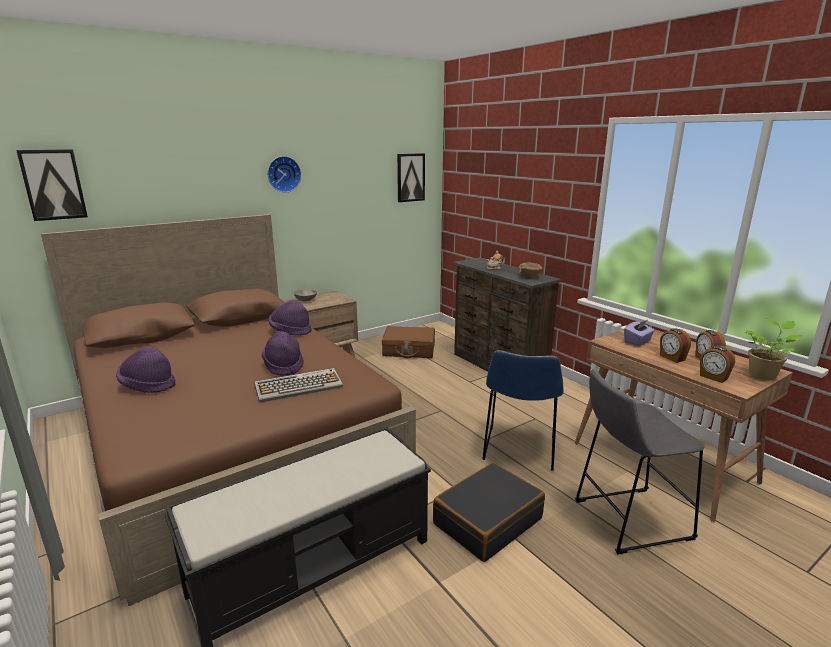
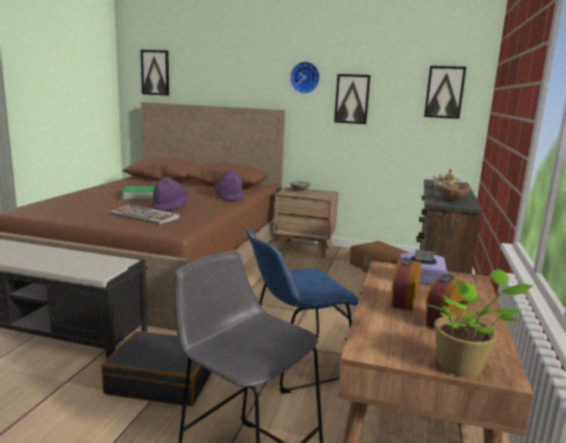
camera: 50 degrees right, 5 degrees down
purple hat [116,346,176,393] -> none
alarm clock [700,345,735,383] -> none
none -> book [122,186,155,200]
none -> picture [334,74,371,124]

